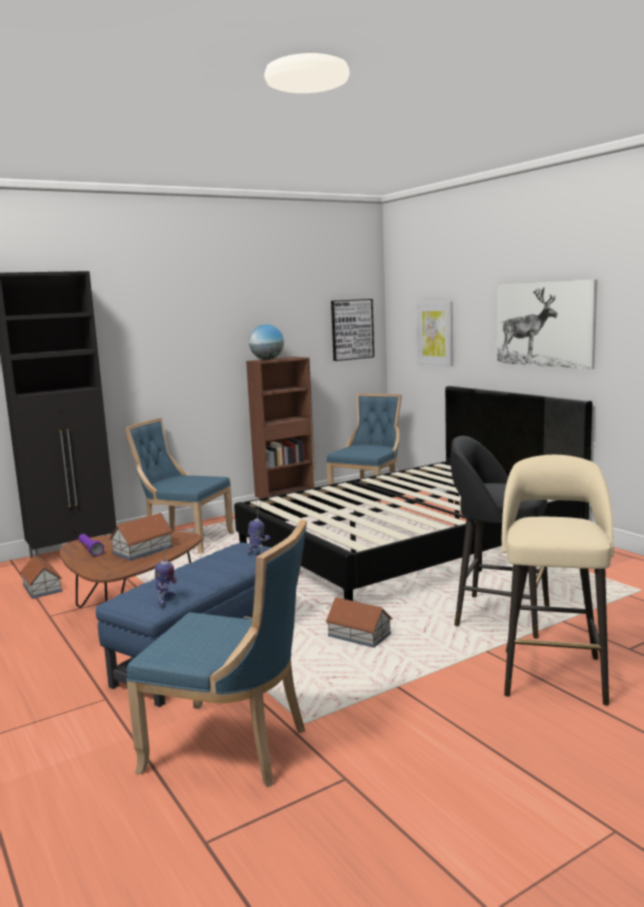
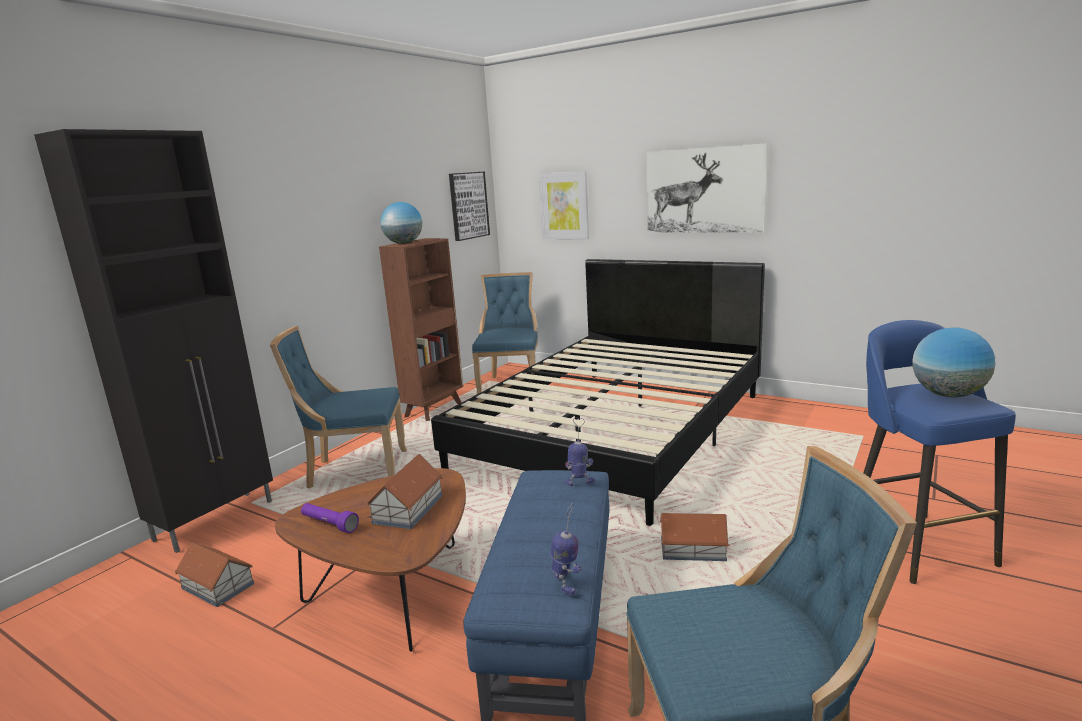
camera: 25 degrees left, 5 degrees up
black stool [451,436,549,639] -> none
beige stool [502,455,614,706] -> blue stool [863,320,1016,584]
none -> globe [912,328,995,398]

